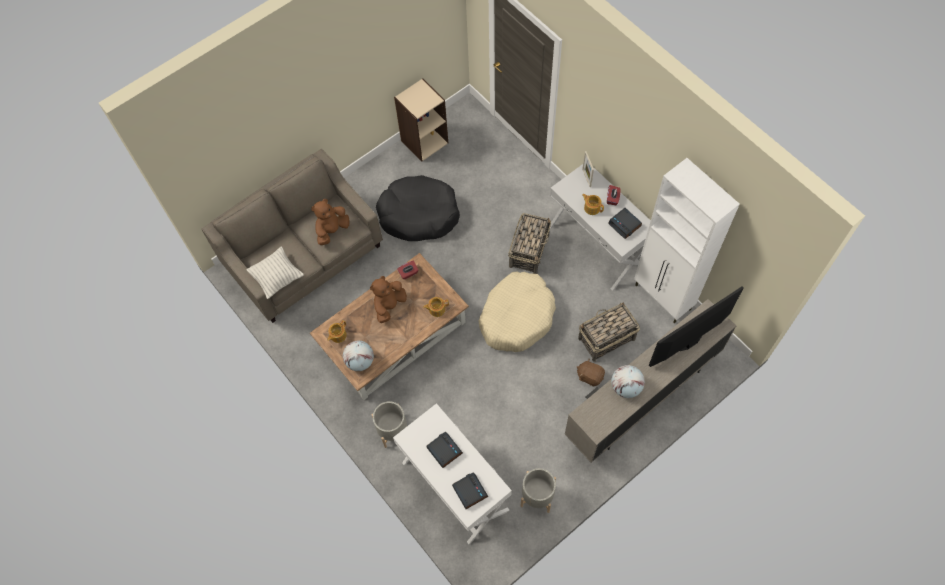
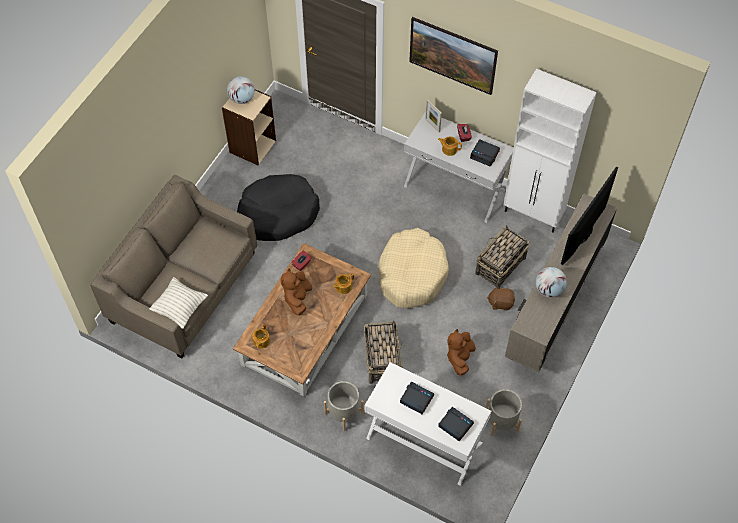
camera: 25 degrees left, 5 degrees down
brown plush toy [311,199,349,245] -> brown plush toy moved to [447,329,476,376]
globe [343,341,374,371] -> globe moved to [227,76,255,104]
basket [508,213,551,274] -> basket moved to [364,321,402,384]
none -> picture [409,17,498,95]

